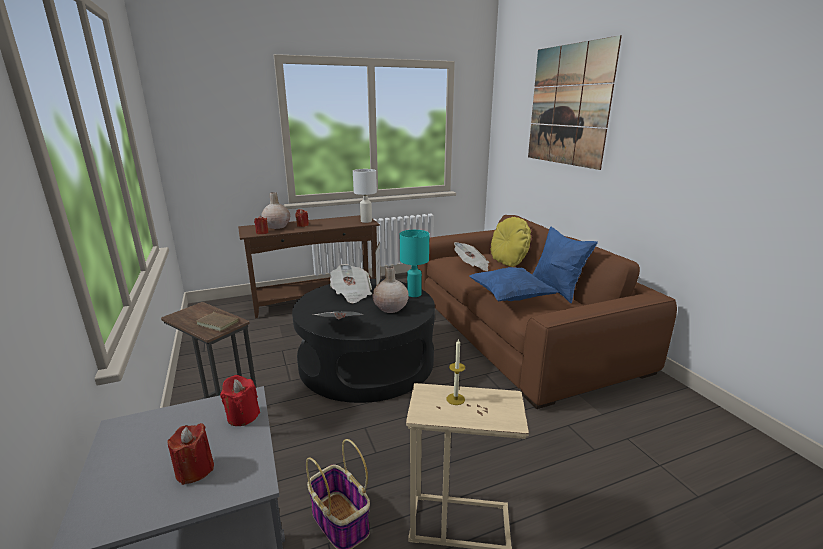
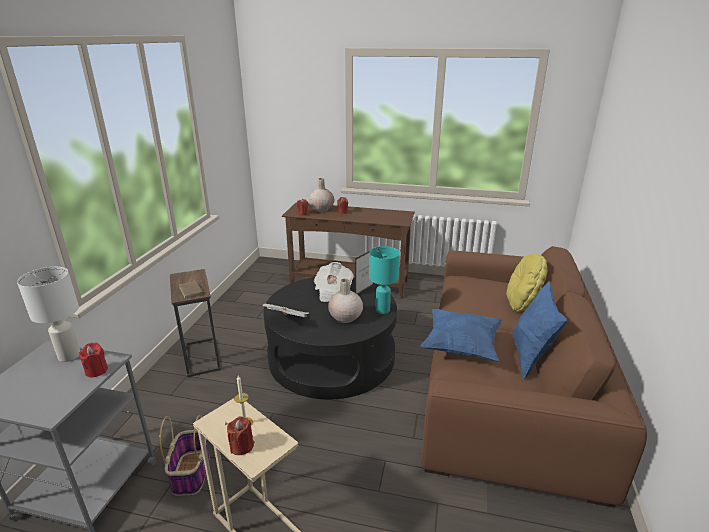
camera: 35 degrees right, 5 degrees up
red candle [167,423,214,485] -> red candle moved to [227,416,254,455]
white table lamp [353,169,377,223] -> white table lamp moved to [17,267,80,362]
newspaper [454,242,489,271] -> none
picture [528,35,622,170] -> none

